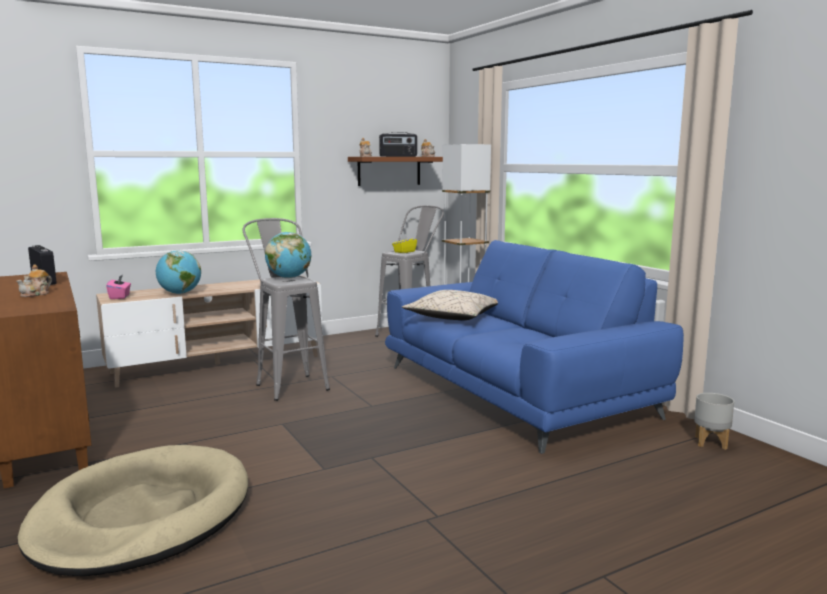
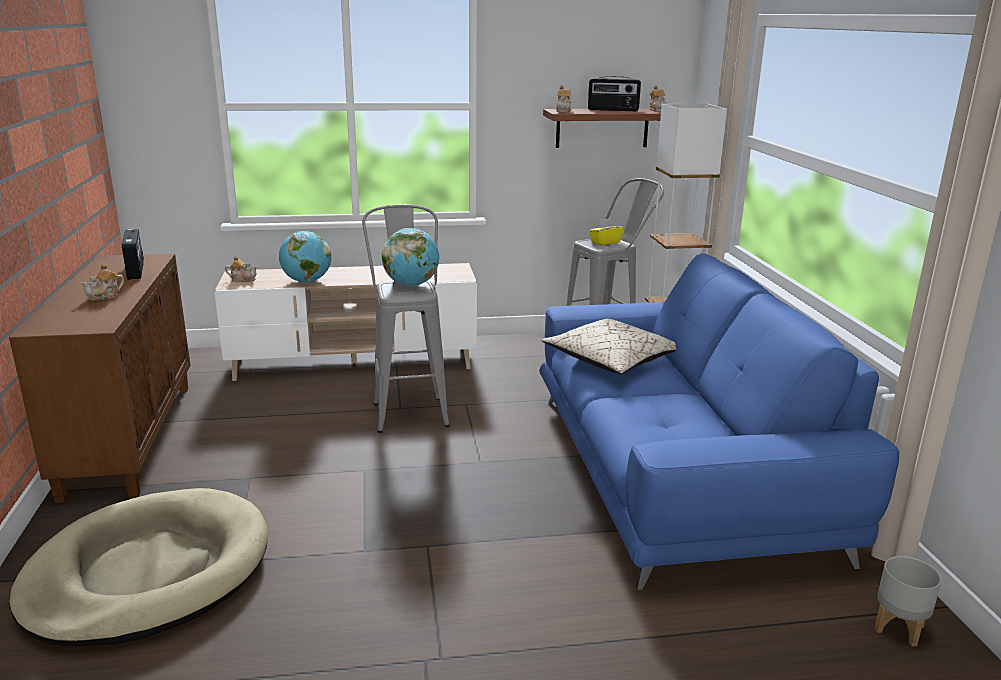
camera: 20 degrees right, 10 degrees up
pink tissue box [106,275,131,299] -> teapot [225,256,257,282]

